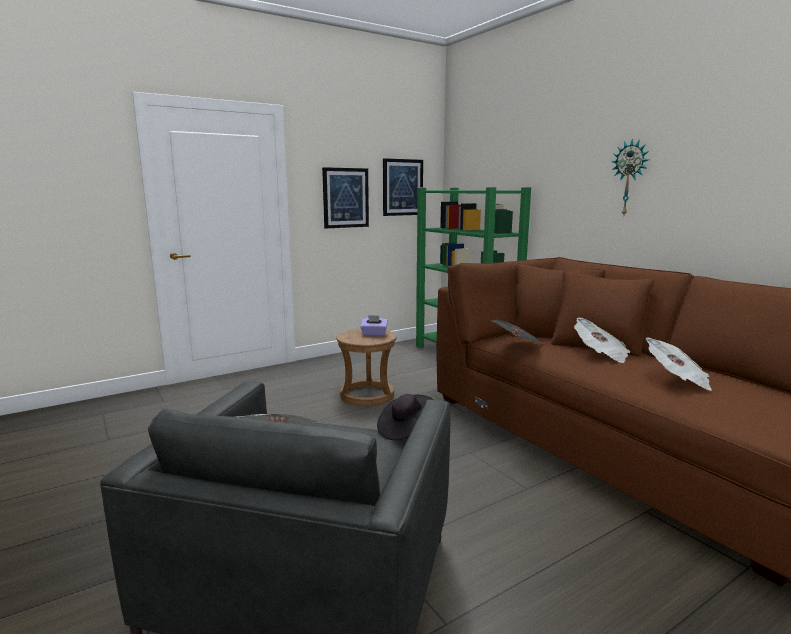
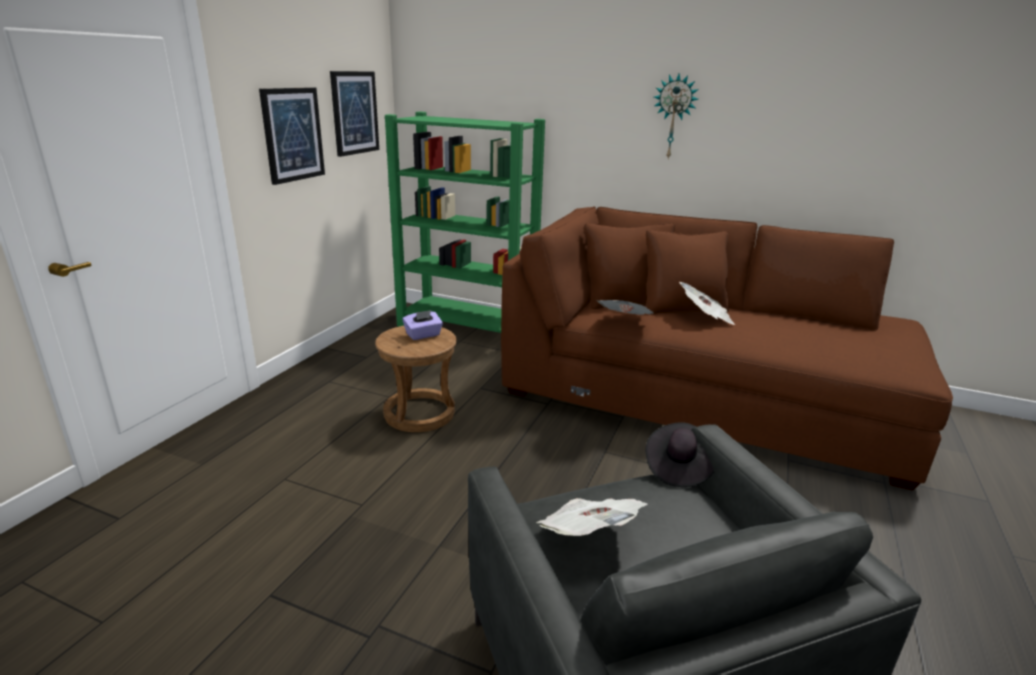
camera: 35 degrees left, 10 degrees up
newspaper [646,337,712,391] -> none

